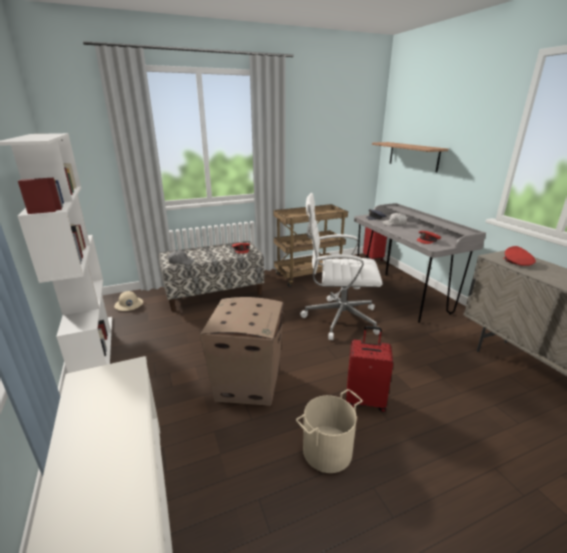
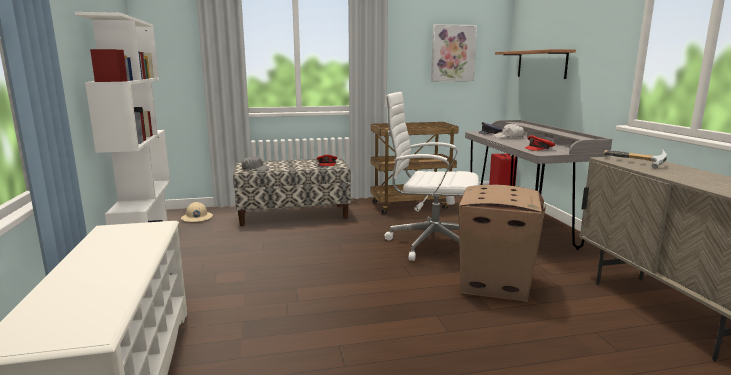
camera: 10 degrees right, 10 degrees down
cardboard box [200,297,284,406] -> cardboard box moved to [459,185,546,302]
beige bucket [296,389,363,473] -> none
red suitcase [346,326,393,412] -> none
red cap [503,246,536,266] -> hammer [603,149,667,169]
none -> picture [431,24,477,82]

